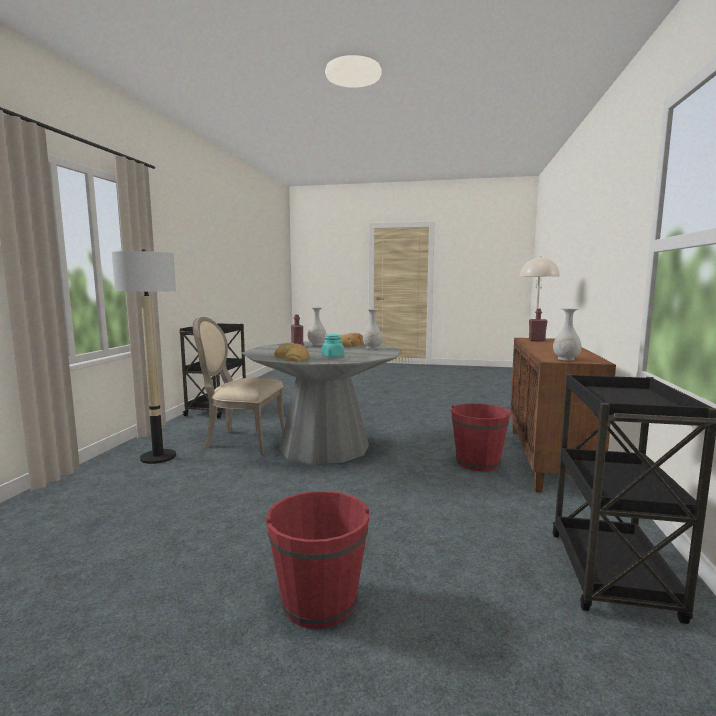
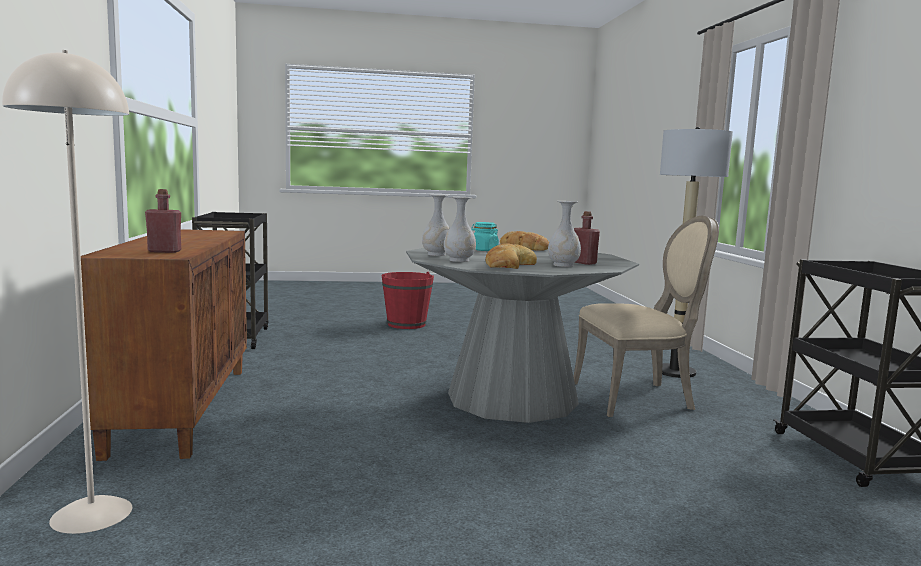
camera: 160 degrees right, 0 degrees up
red bucket [451,403,510,471] -> none
white vase [553,308,581,361] -> white vase moved to [422,194,450,256]

